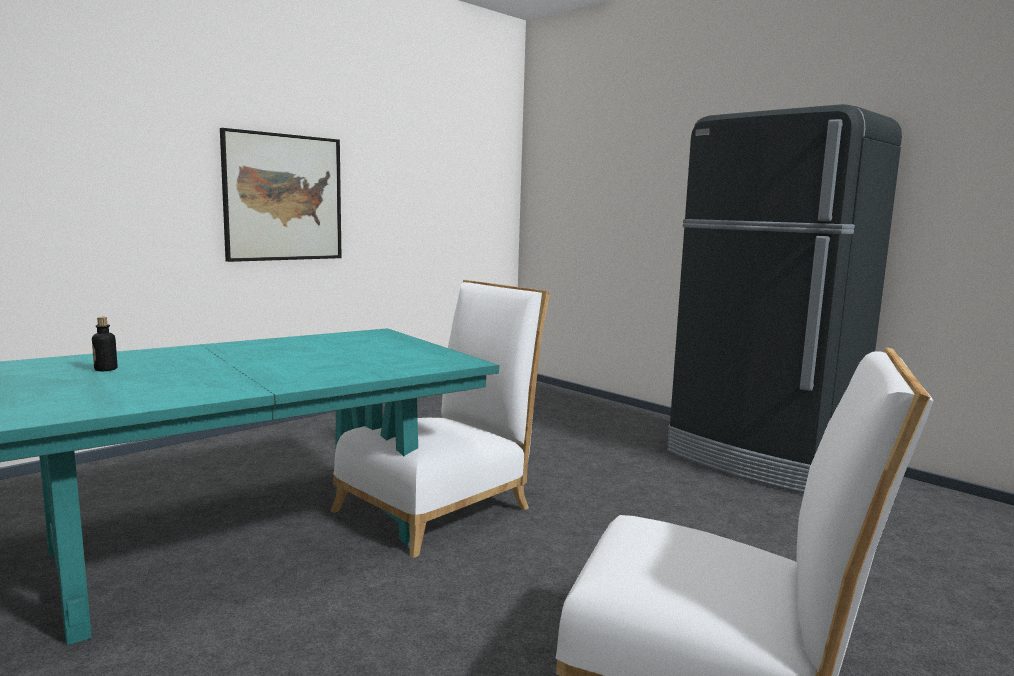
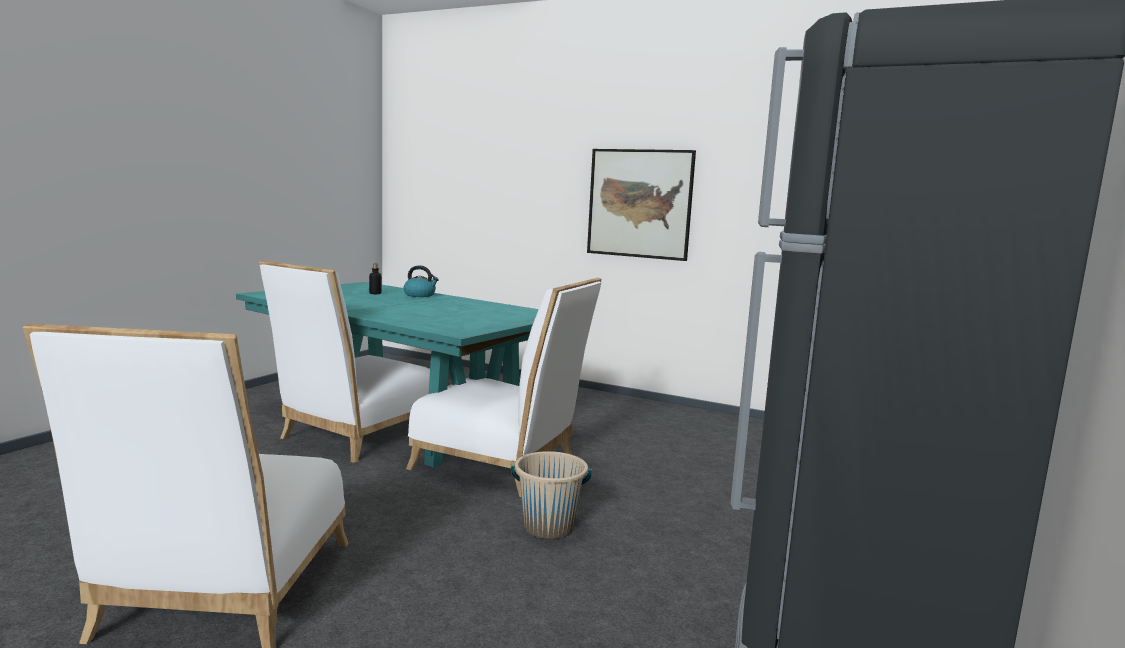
camera: 70 degrees right, 0 degrees up
none -> white chair [258,261,430,463]
none -> kettle [404,265,439,297]
none -> beige bucket [511,451,592,539]

